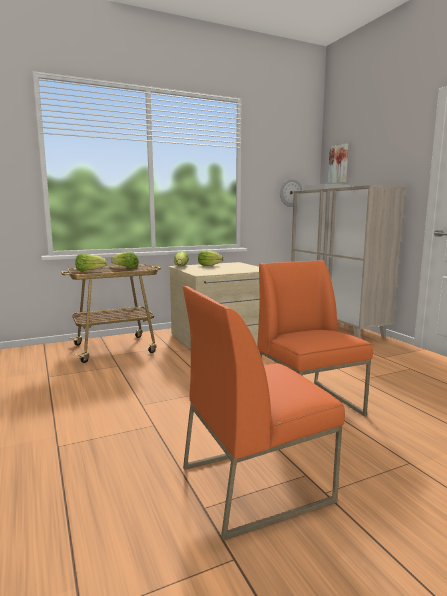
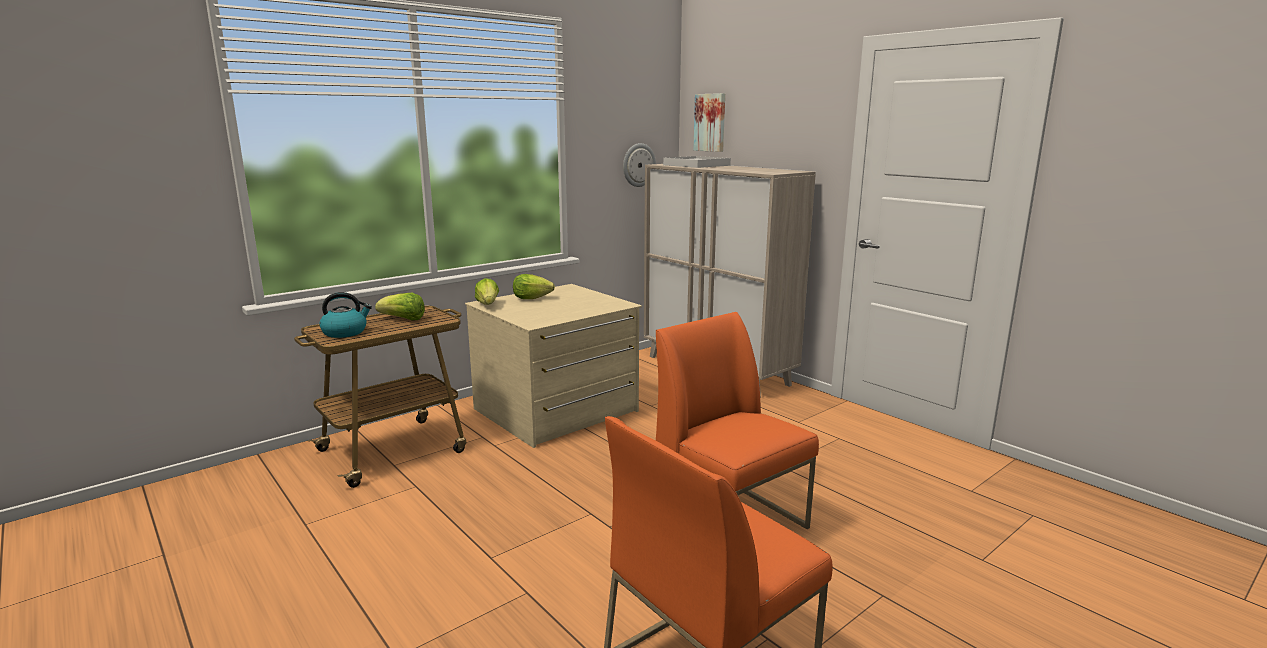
camera: 15 degrees left, 5 degrees up
lettuce [75,254,107,271] -> kettle [319,292,372,338]

